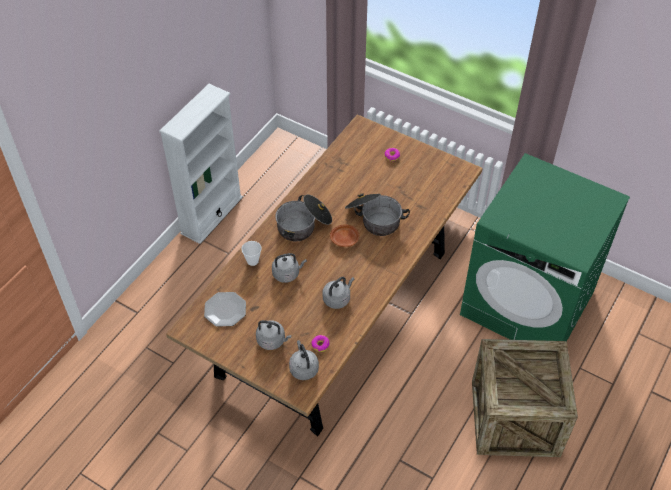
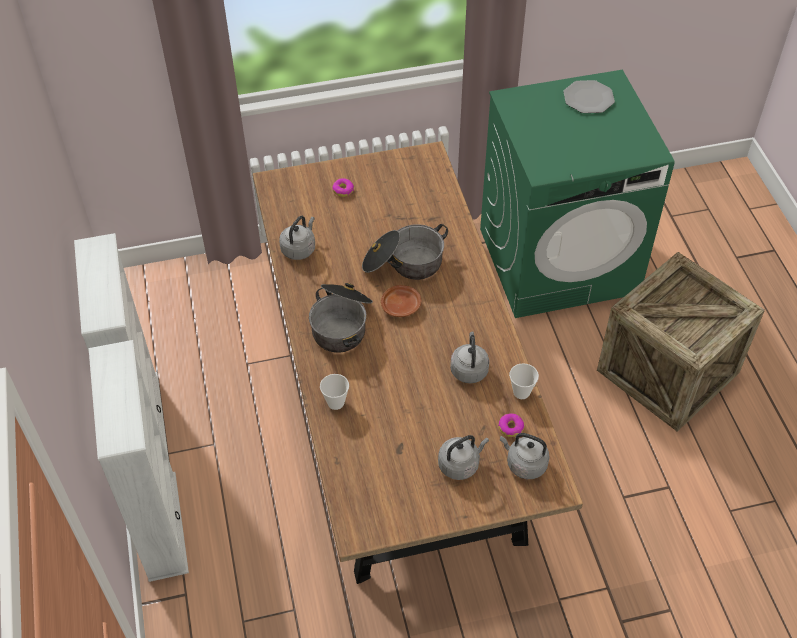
camera: 45 degrees left, 0 degrees up
plate [204,292,246,327] -> plate moved to [563,80,615,113]
grey kettle [272,253,307,283] -> grey kettle moved to [279,216,315,260]
none -> white bookcase [89,340,189,582]
none -> cup [509,363,539,399]

